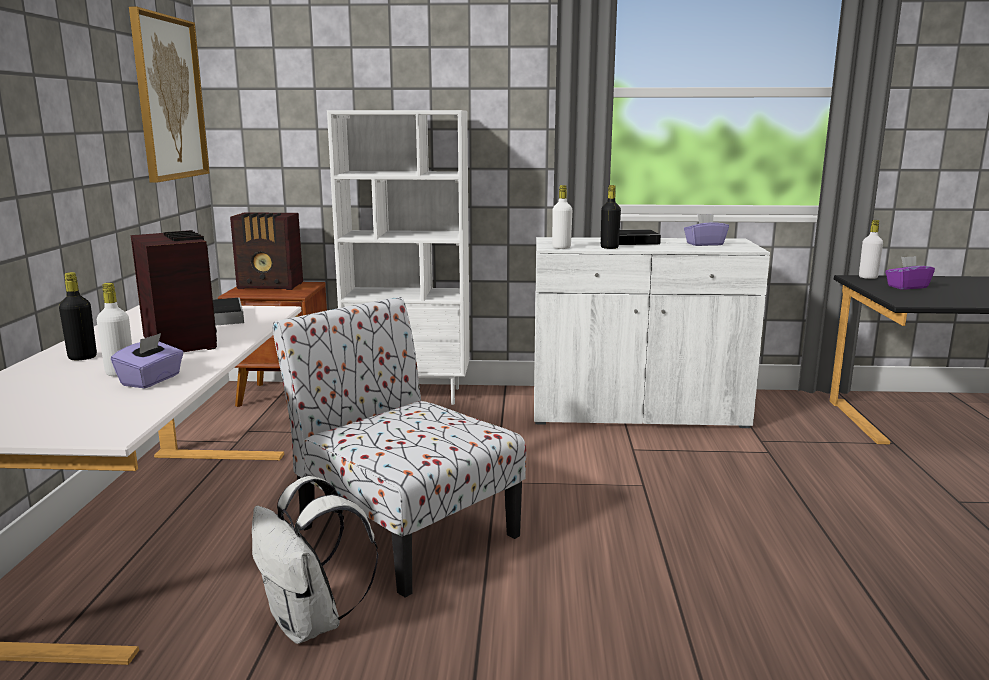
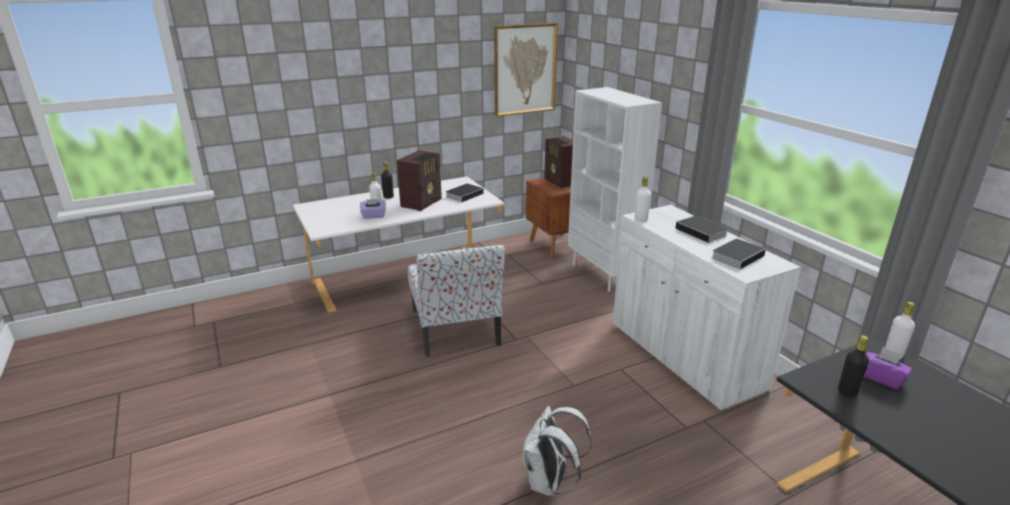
camera: 60 degrees right, 10 degrees up
white backpack [252,476,378,644] -> white backpack moved to [523,406,592,496]
chair [272,297,526,598] -> chair turned 150 degrees clockwise [408,245,505,357]
black bottle [601,185,621,249] -> black bottle moved to [838,335,869,397]
purple tissue box [684,214,729,246] -> book [712,239,766,269]

